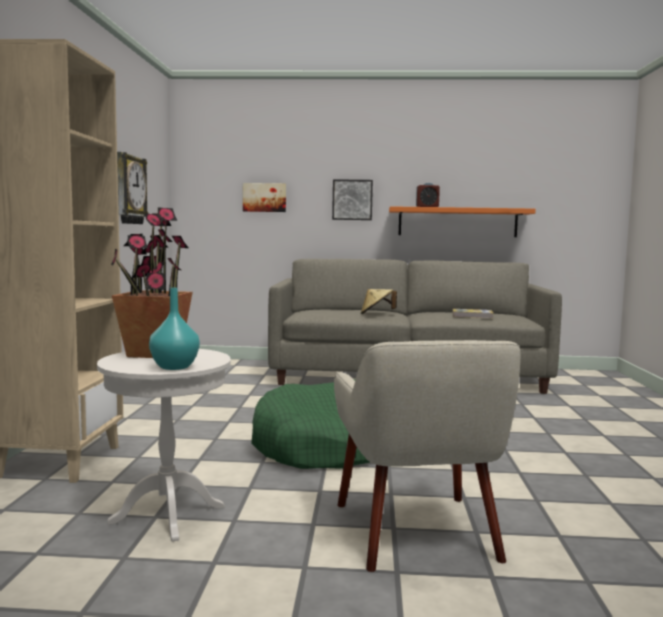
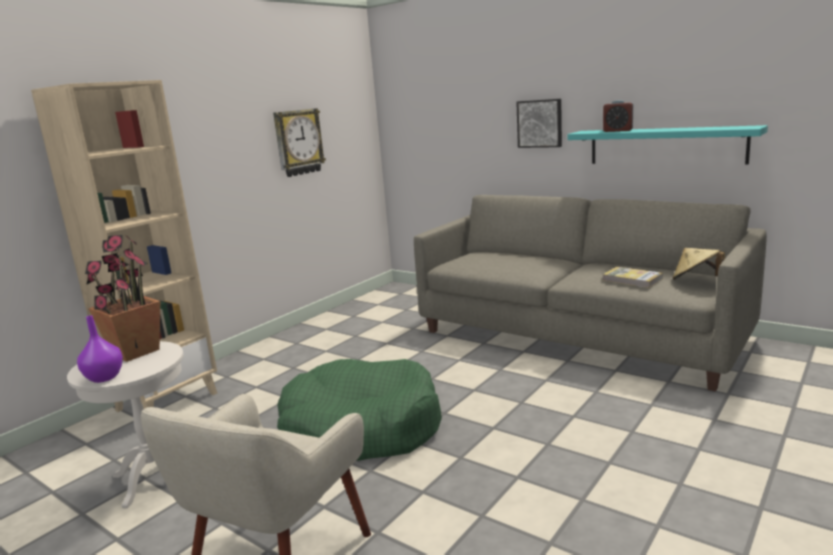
camera: 35 degrees right, 10 degrees up
turquoise vase [149,288,200,370] -> purple vase [77,315,123,383]
picture [243,183,286,212] -> none
beige hat [361,289,397,314] -> beige hat moved to [672,248,725,280]
orange shelf [389,206,536,237] -> turquoise shelf [567,125,768,164]

